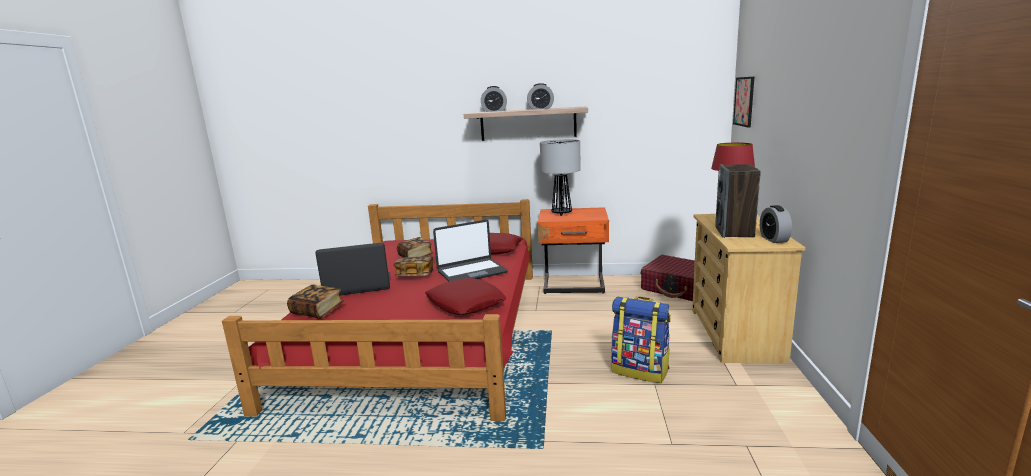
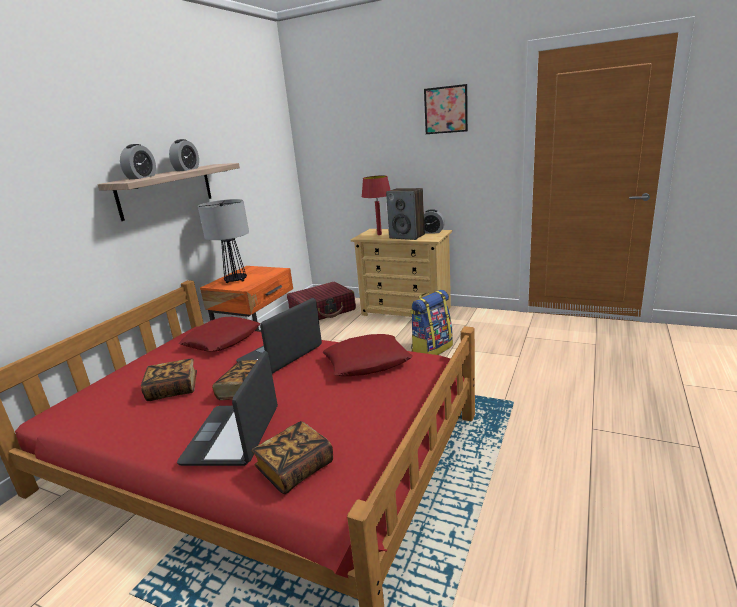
camera: 70 degrees left, 5 degrees up
laptop [433,220,508,281] -> laptop turned 135 degrees counterclockwise [236,298,322,374]
picture [733,77,754,128] -> picture moved to [424,84,468,134]

